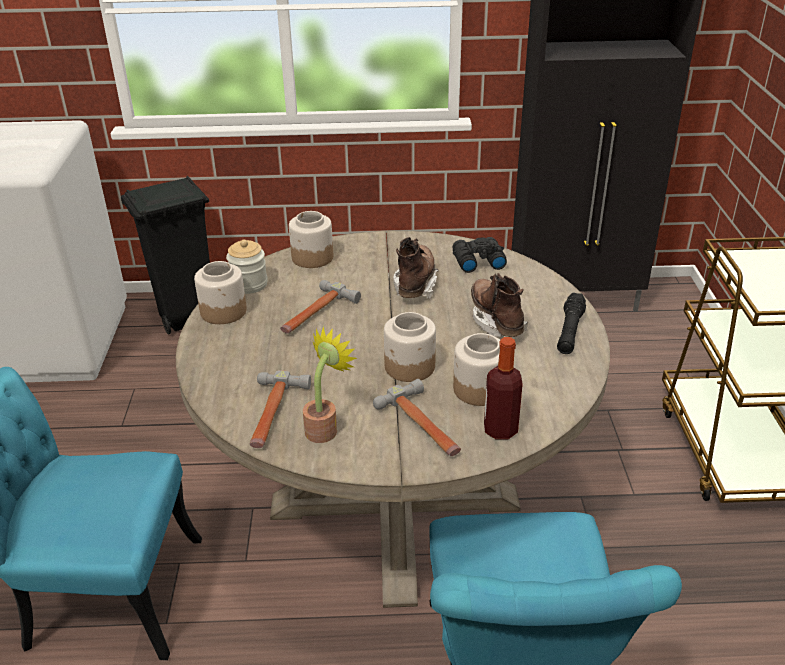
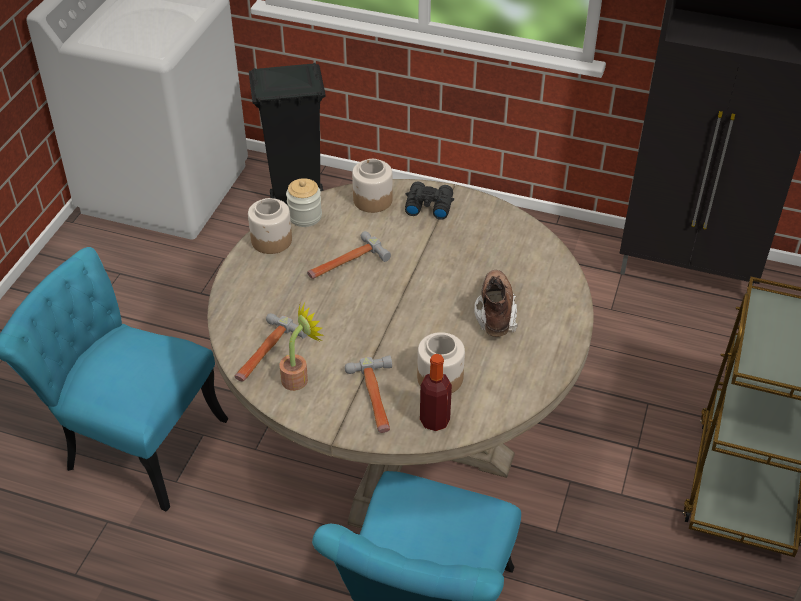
camera: 20 degrees right, 10 degrees up
jar [384,312,436,382] -> none
brown boot [393,237,439,299] -> none
black binoculars [452,237,507,273] -> black binoculars moved to [405,182,454,220]
black flashlight [557,292,586,354] -> none

